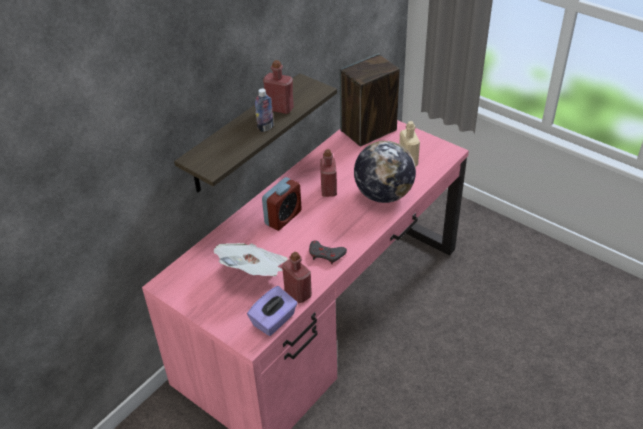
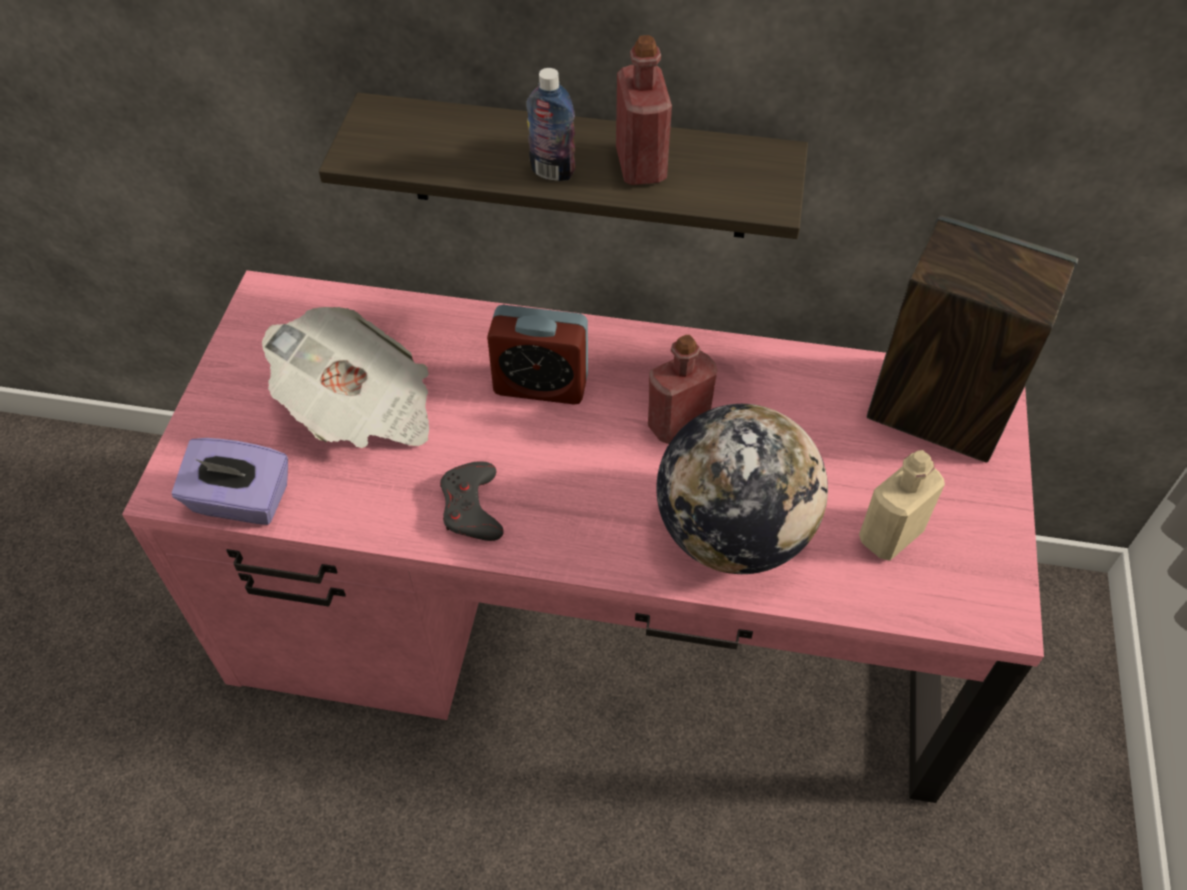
camera: 60 degrees right, 10 degrees up
red bottle [282,252,312,303] -> none

